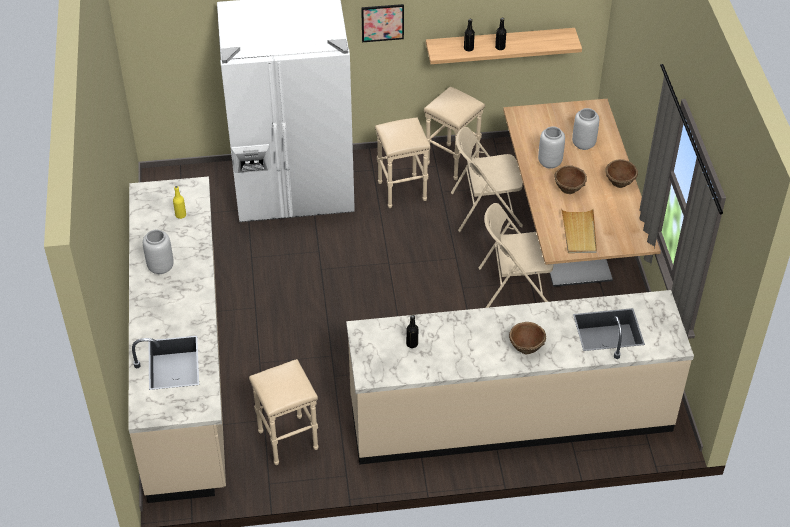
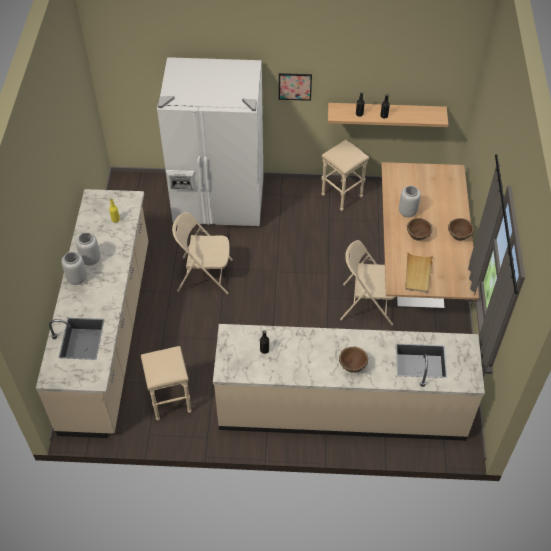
camera: 10 degrees right, 5 degrees up
beige stool [375,118,431,208] -> none
beige chair [451,127,523,232] -> beige chair moved to [172,212,233,295]
grey vase [572,108,599,150] -> grey vase moved to [62,252,87,285]

